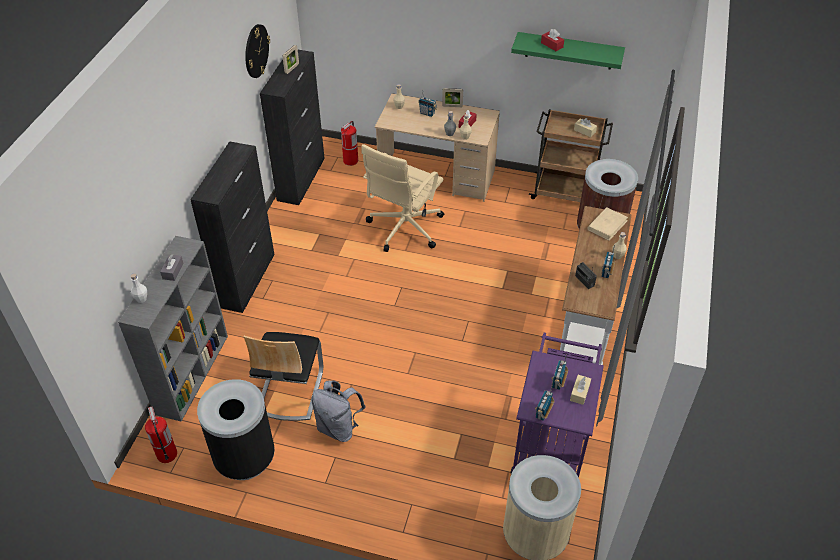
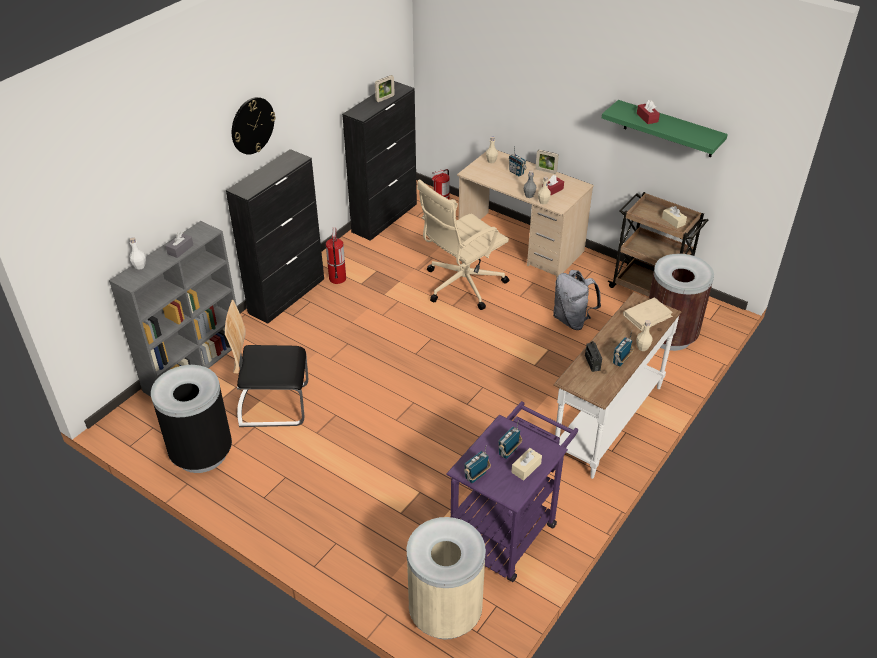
camera: 20 degrees right, 5 degrees down
fire extinguisher [145,406,177,463] -> fire extinguisher moved to [326,228,346,284]
chair [243,332,323,421] -> chair turned 60 degrees clockwise [225,300,308,427]
wall clock [245,24,270,78] -> wall clock moved to [232,97,276,155]
grey backpack [312,381,366,442] -> grey backpack moved to [553,270,601,330]

